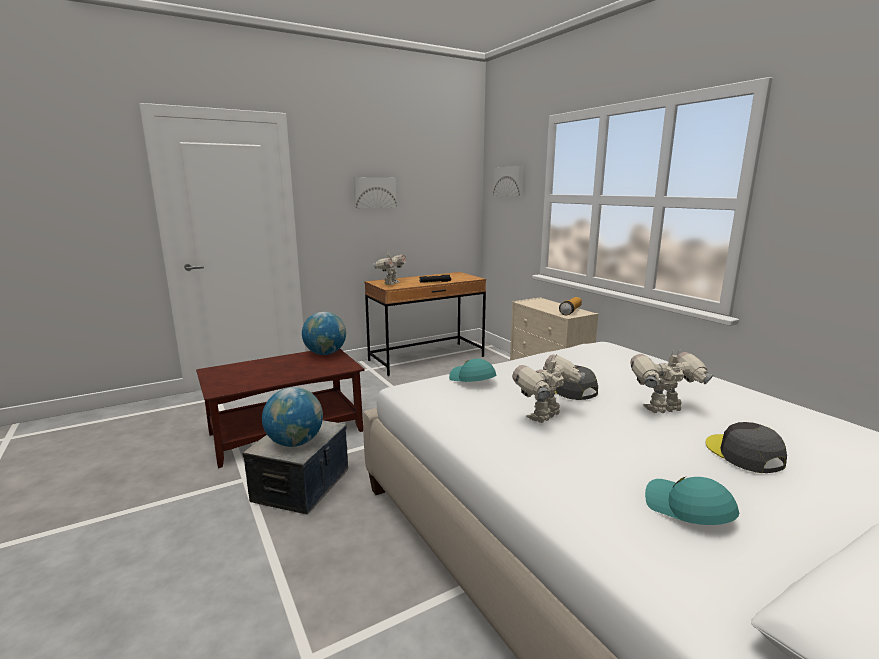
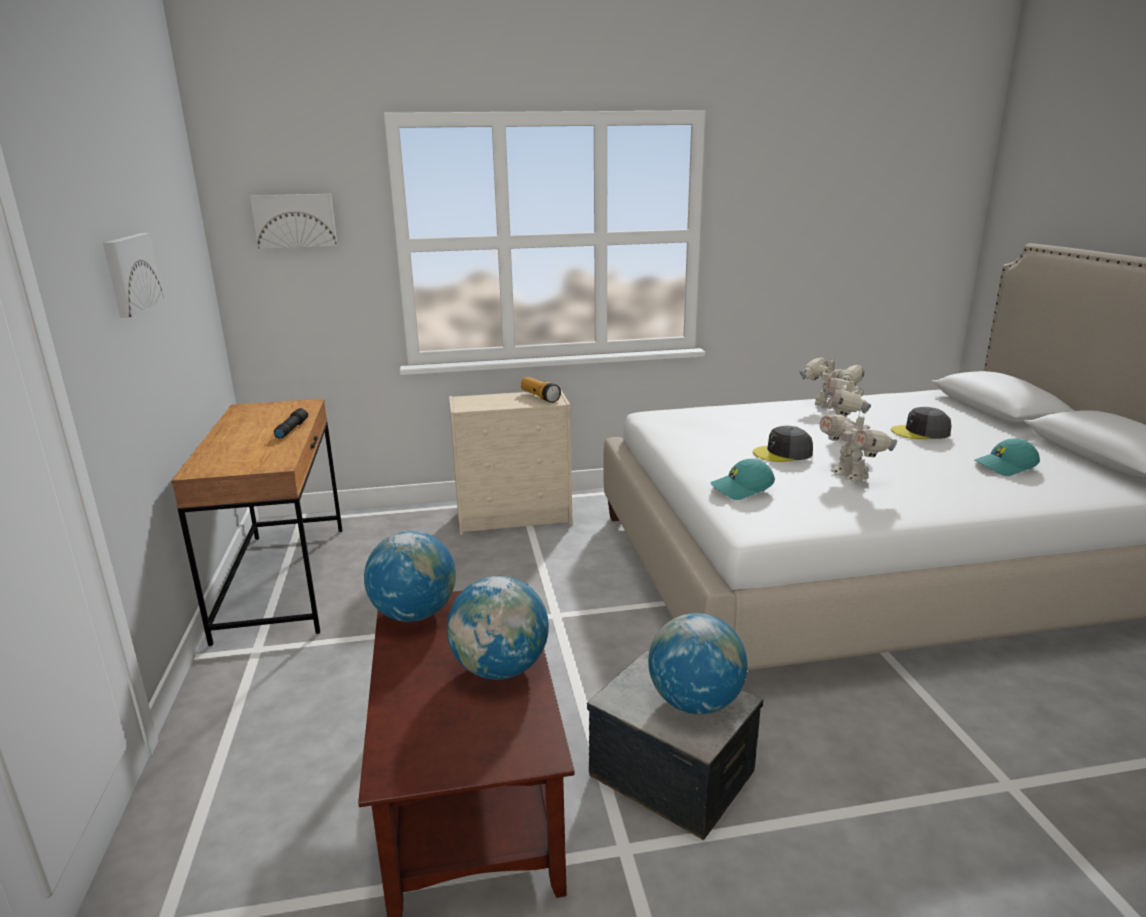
camera: 70 degrees left, 5 degrees up
toy robot [373,252,407,285] -> toy robot moved to [800,355,865,410]
none -> globe [447,576,549,680]

